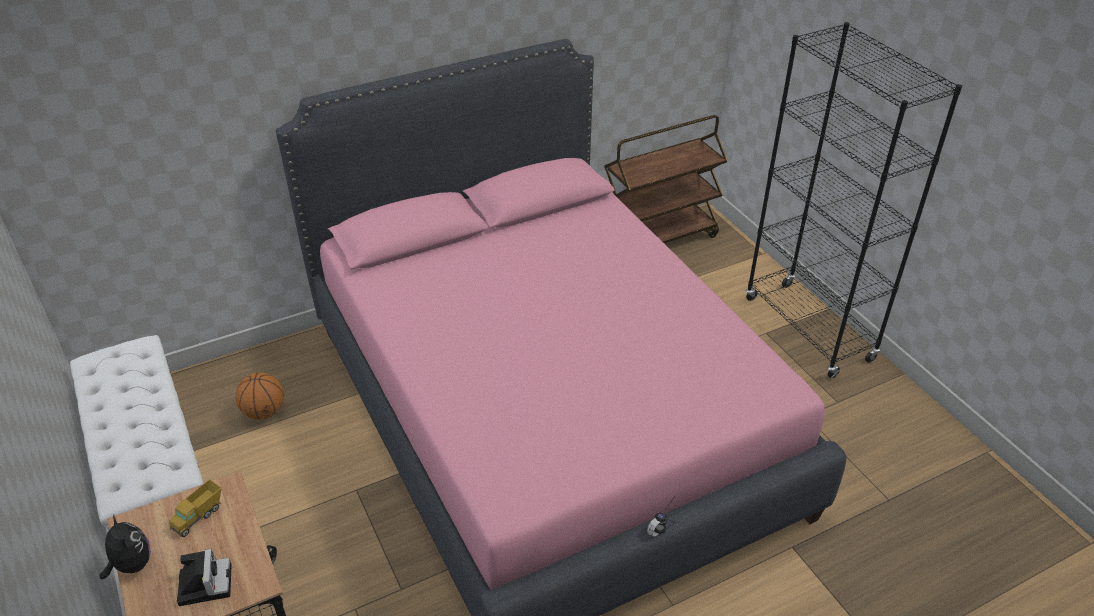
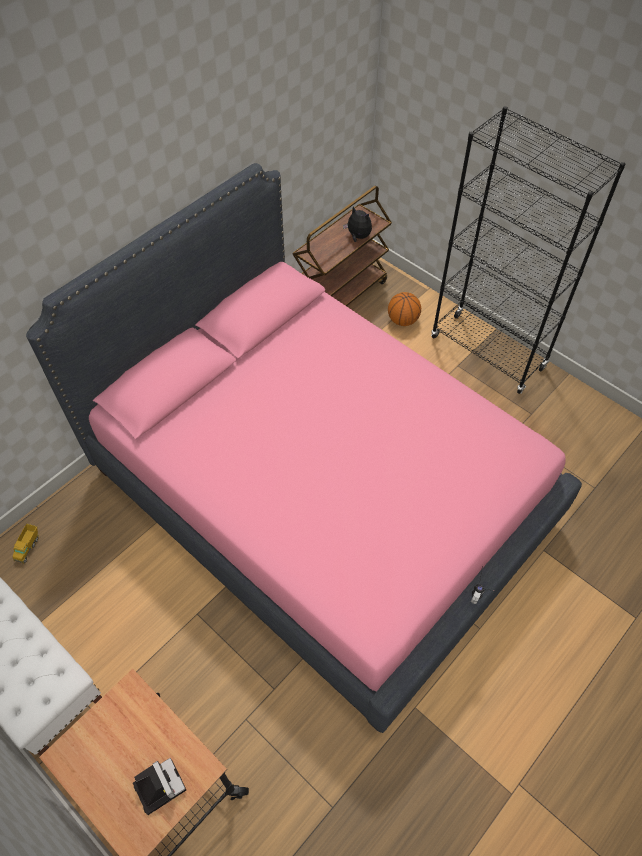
camera: 20 degrees left, 15 degrees up
plush toy [99,515,151,580] -> plush toy moved to [343,207,372,242]
toy truck [170,480,222,537] -> toy truck moved to [13,524,39,564]
basketball [235,372,284,420] -> basketball moved to [388,292,421,326]

